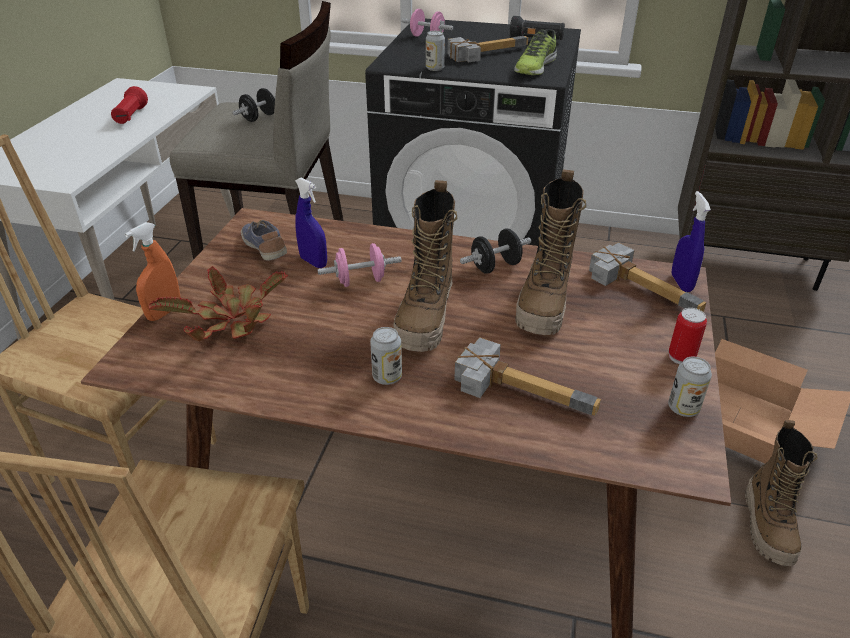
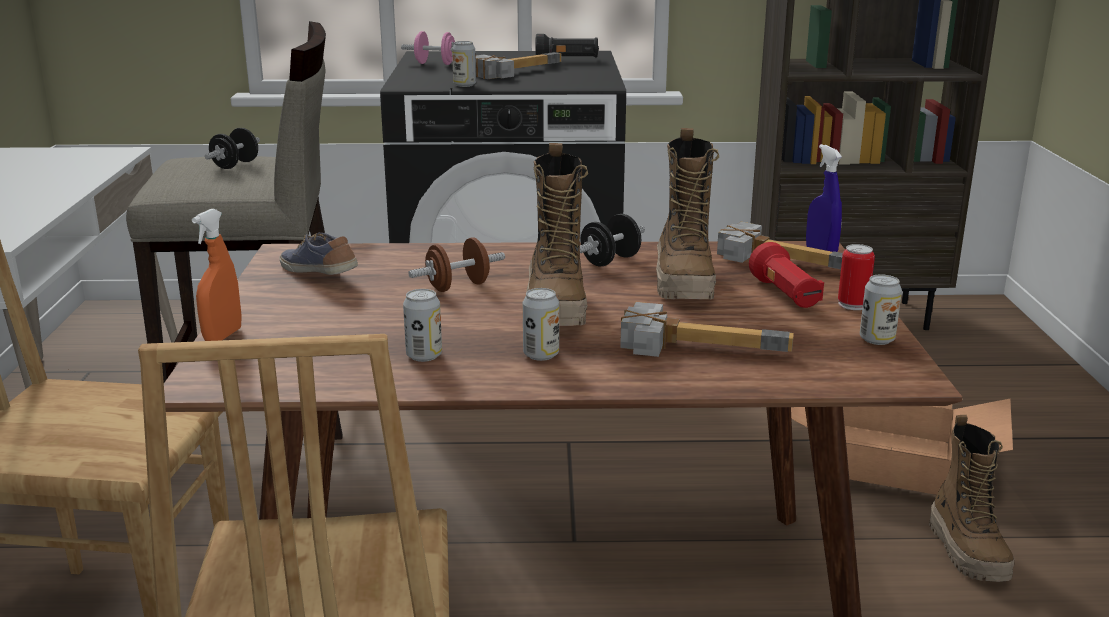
camera: 15 degrees left, 15 degrees down
red flashlight [111,86,148,124] -> red flashlight moved to [749,242,824,308]
potted plant [149,266,288,341] -> none
blue spray bottle [295,177,327,268] -> none
pink dumbbell [317,243,402,287] -> brown dumbbell [408,238,505,292]
shoe [514,29,557,75] -> none
none -> can [403,289,442,362]

